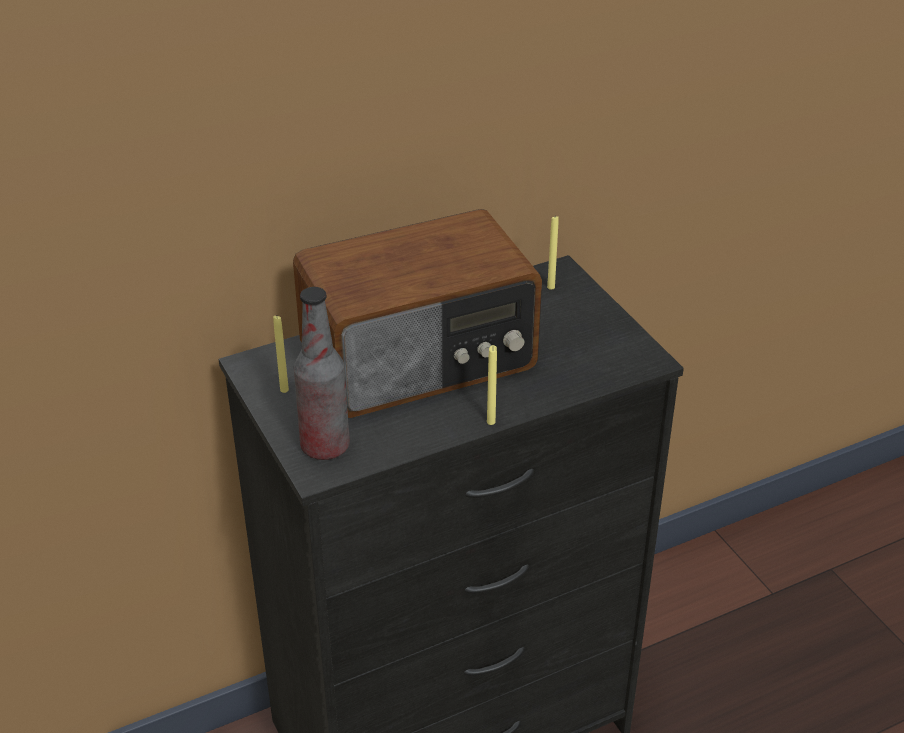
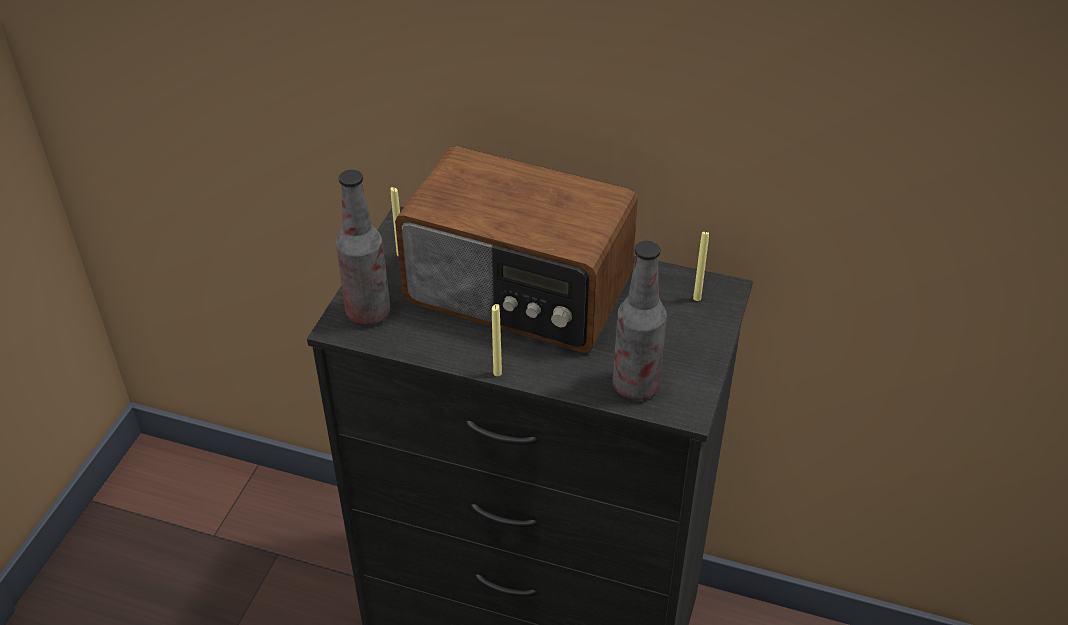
camera: 45 degrees right, 5 degrees up
none -> bottle [613,241,667,400]

